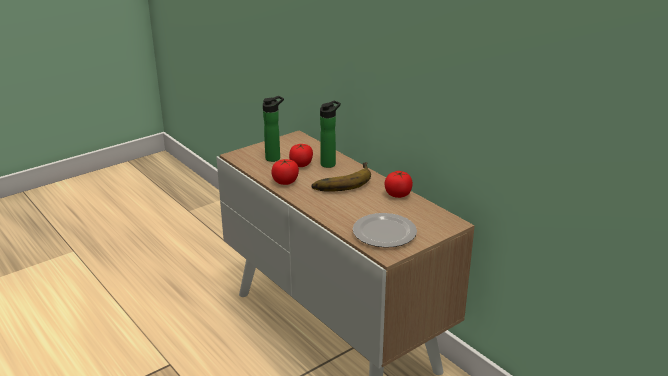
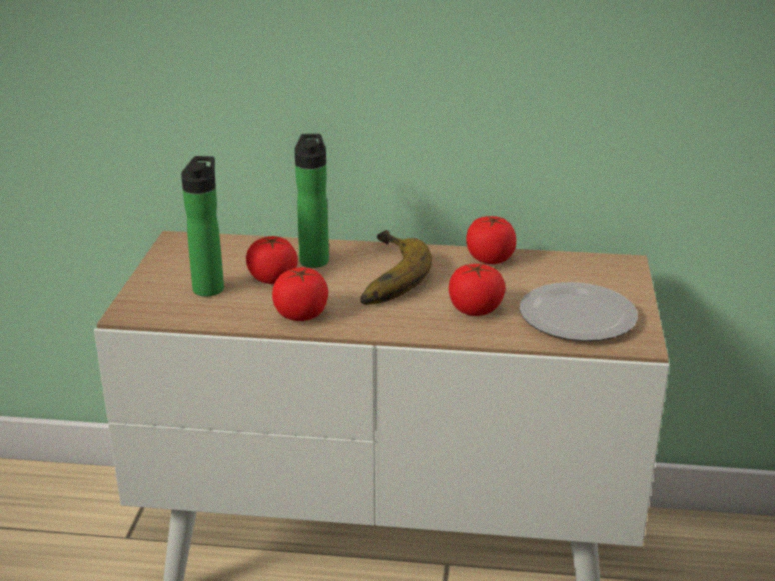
camera: 45 degrees left, 0 degrees up
none -> tomato [449,264,506,316]

